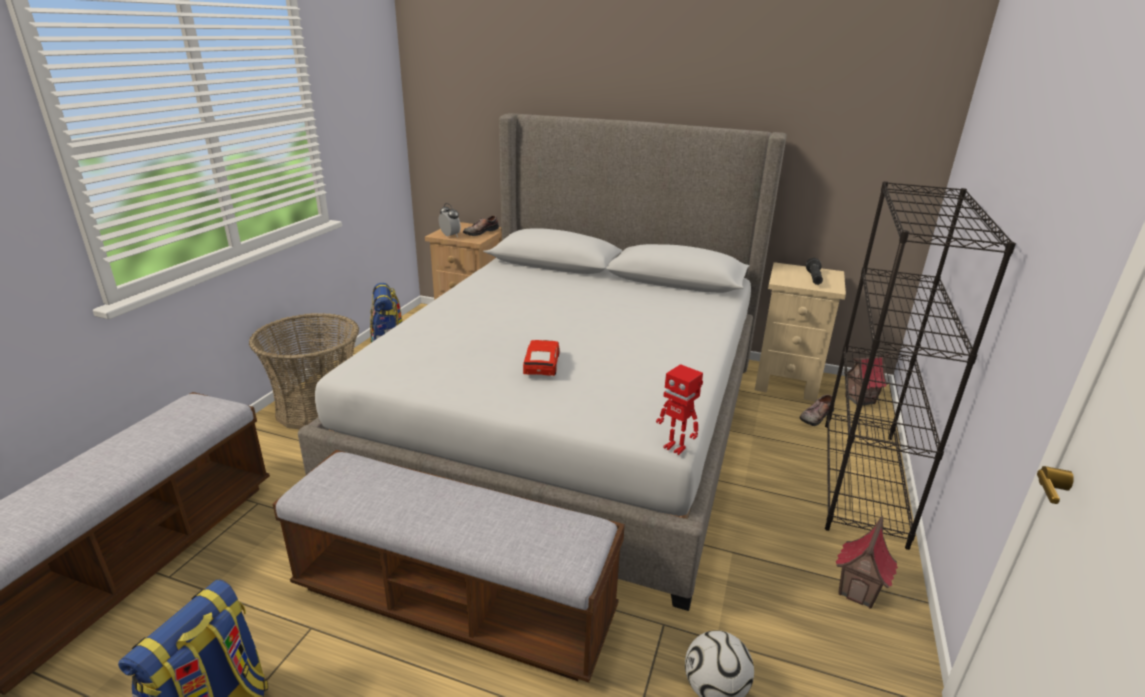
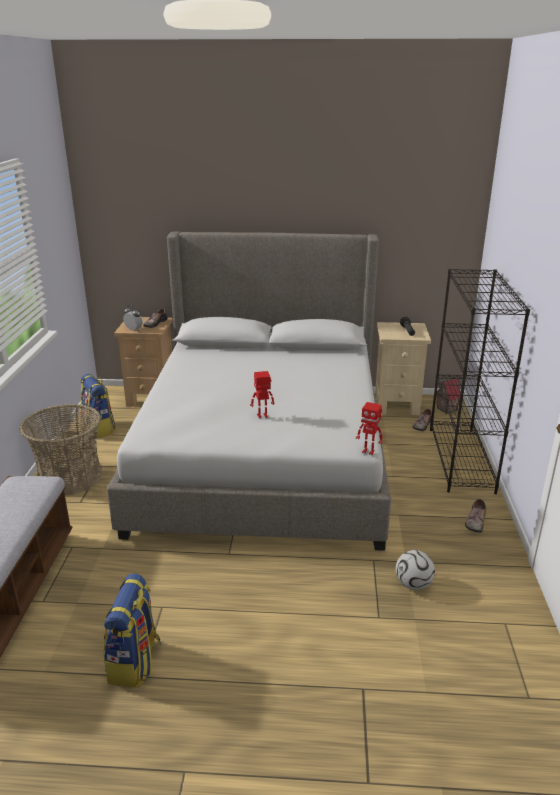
camera: 15 degrees left, 0 degrees up
bench [273,450,625,683] -> none
red toy car [523,340,560,376] -> toy robot [250,371,274,418]
toy house [836,516,898,609] -> shoe [465,499,486,533]

